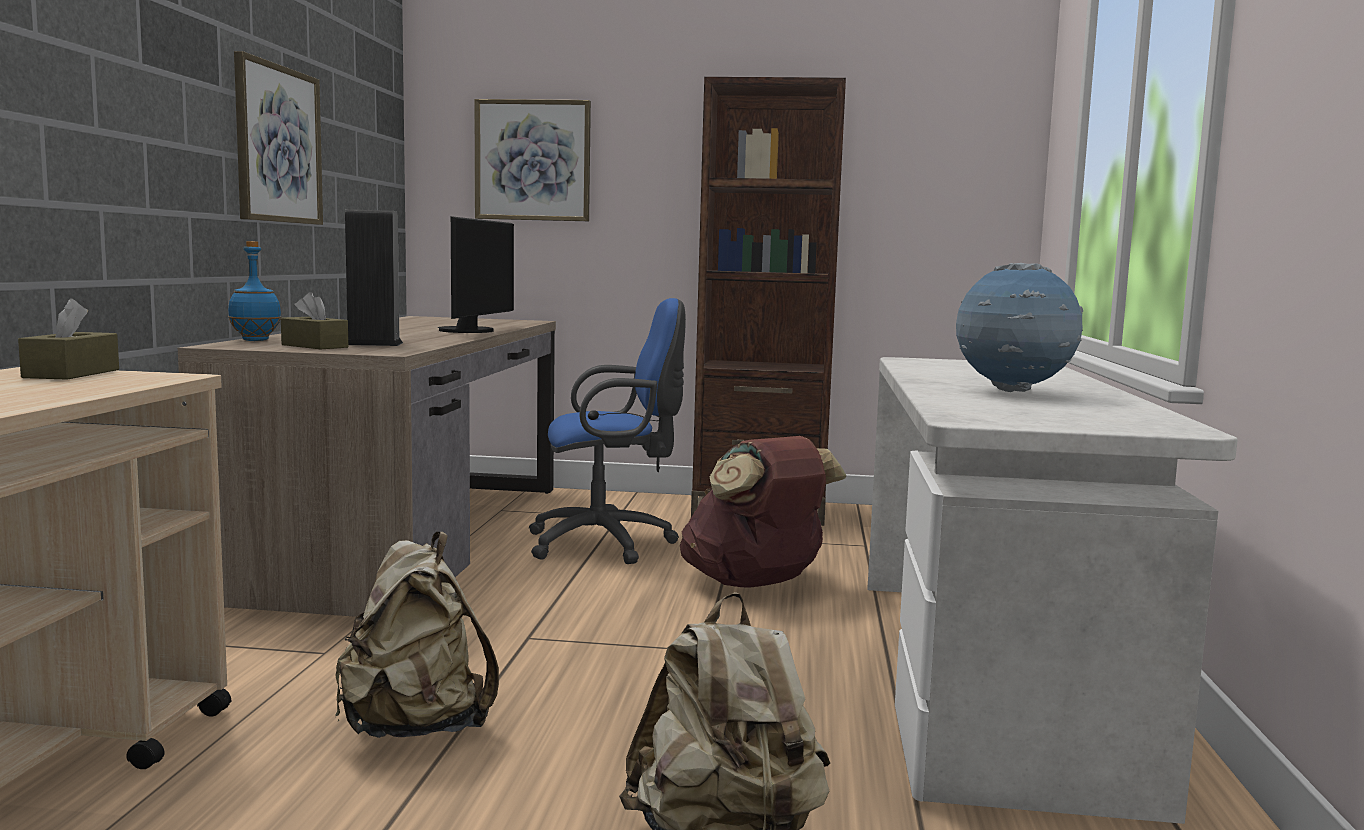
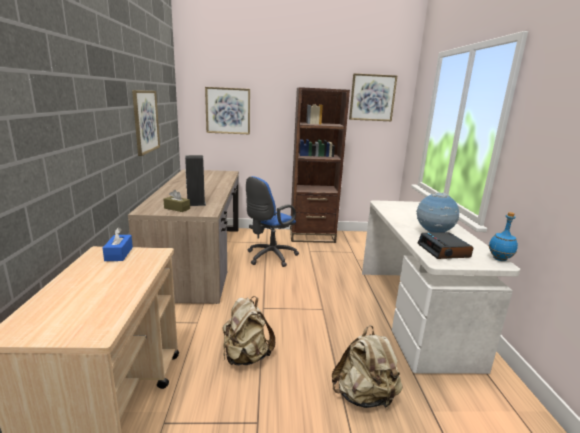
camera: 10 degrees left, 10 degrees up
brown tissue box [18,298,119,380] -> blue tissue box [102,228,133,261]
blue bottle [228,241,281,341] -> blue bottle moved to [489,212,518,261]
monitor [438,216,514,333] -> none
blue office chair [529,298,686,564] -> blue office chair turned 150 degrees clockwise [246,176,299,267]
brown backpack [680,436,847,588] -> none
none -> picture [349,73,397,121]
none -> alarm clock [418,232,473,259]

